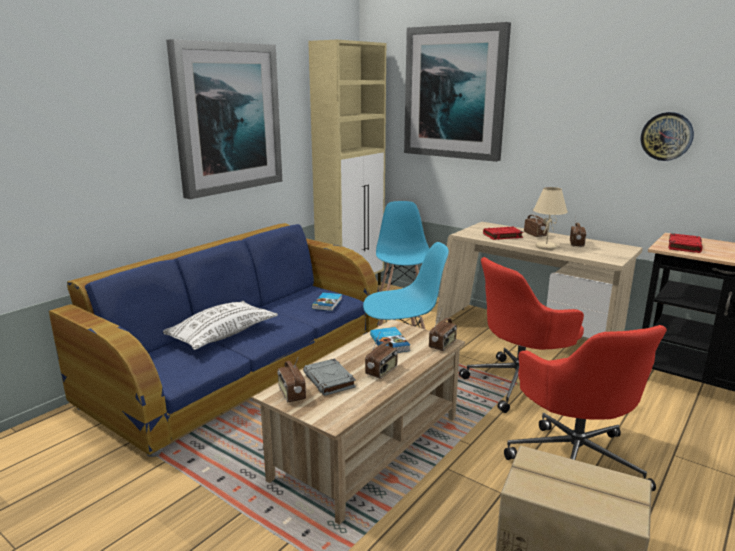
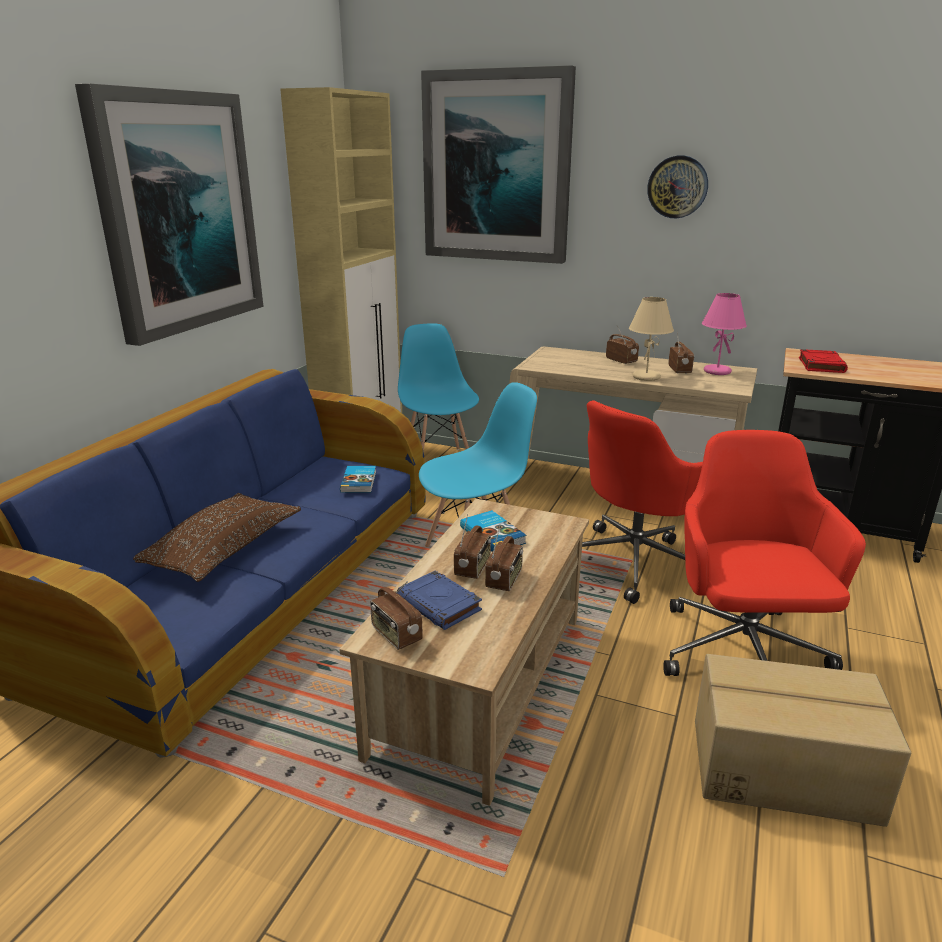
camera: 15 degrees left, 5 degrees up
white pillow [163,301,278,350] -> brown pillow [133,493,301,582]
grey book [303,358,356,396] -> blue book [397,571,482,630]
radio [429,309,457,351] -> radio moved to [454,514,491,579]
red book [483,227,524,240] -> none
red office chair [504,325,667,491] -> red office chair turned 150 degrees counterclockwise [663,430,866,676]
wall clock [641,112,694,161] -> wall clock moved to [647,155,708,218]
none -> pink table lamp [702,293,747,375]

